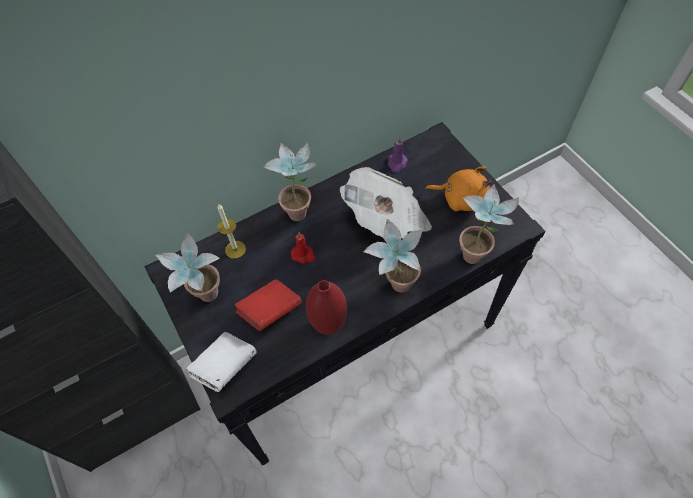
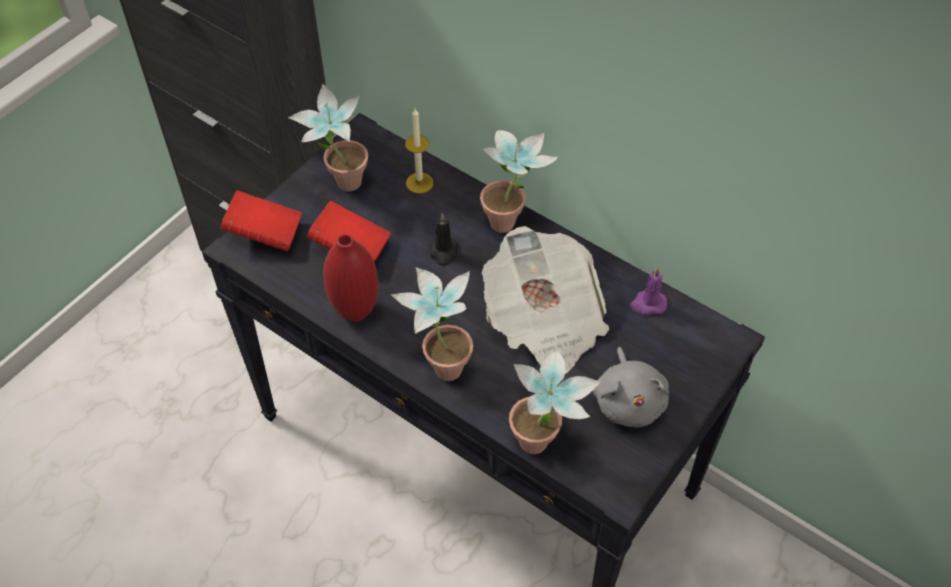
camera: 65 degrees right, 5 degrees down
white book [186,332,257,392] -> red book [221,190,302,252]
red candle [291,232,316,264] -> black candle [430,213,459,266]
orange plush toy [425,166,492,211] -> grey plush toy [593,347,669,428]

